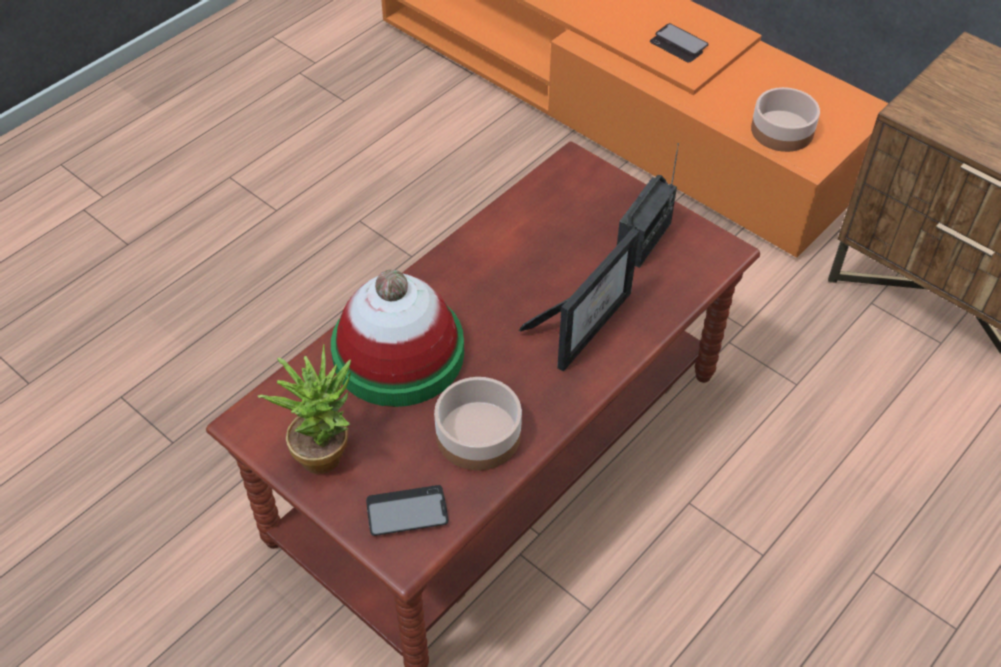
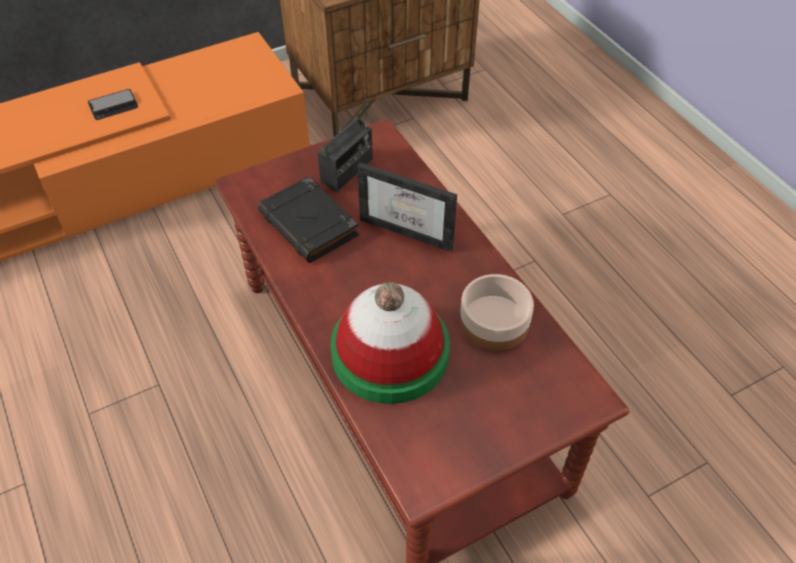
camera: 70 degrees left, 0 degrees up
potted plant [258,344,351,474] -> none
phone [366,485,448,536] -> none
picture frame [519,228,639,372] -> picture frame turned 150 degrees clockwise [357,162,457,252]
radio [617,143,679,268] -> radio turned 75 degrees clockwise [317,90,373,192]
bowl [751,87,820,152] -> none
none -> black book [258,176,359,263]

